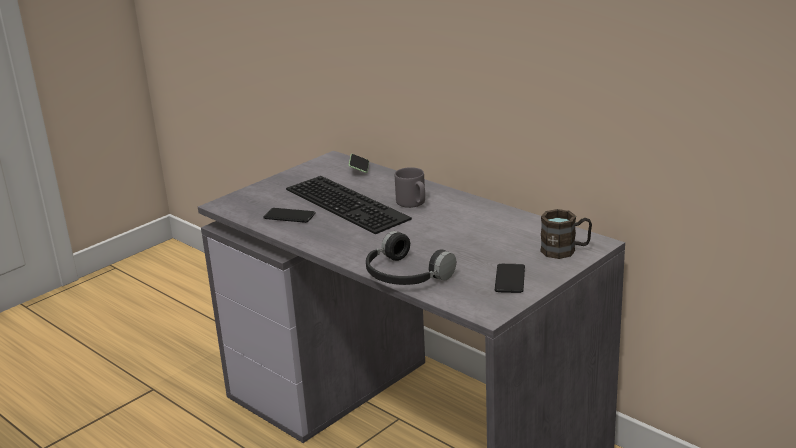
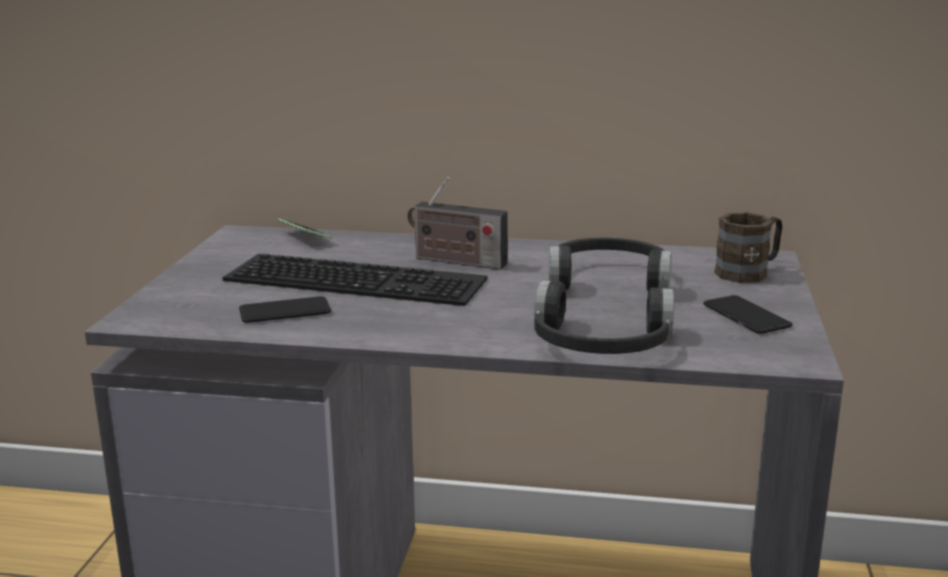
camera: 35 degrees left, 5 degrees down
grey mug [395,167,425,208] -> radio [408,177,508,270]
none -> black headphones [548,238,672,291]

